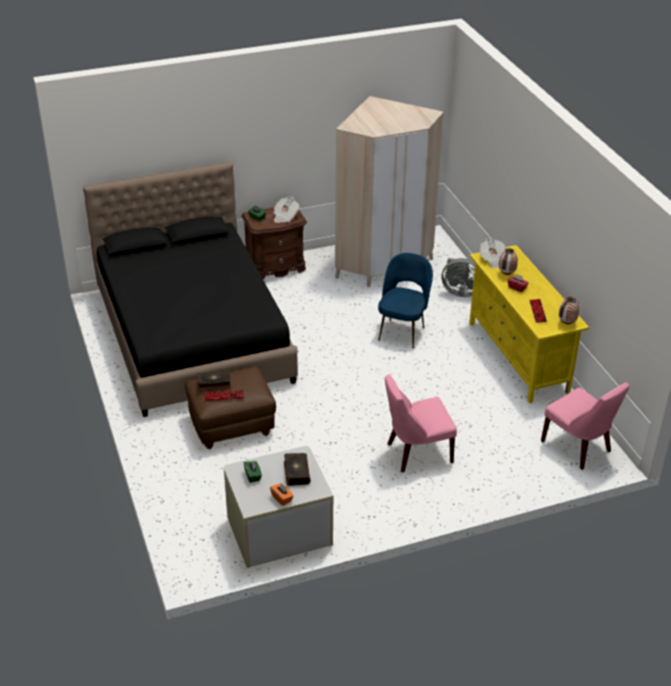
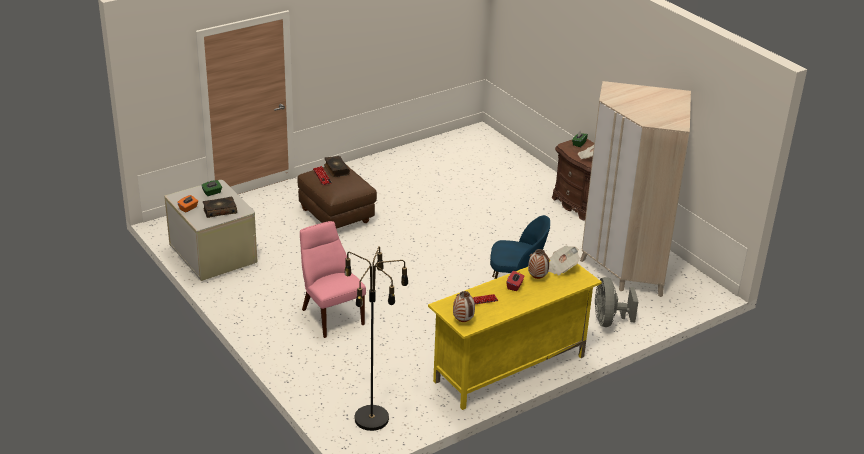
camera: 75 degrees right, 5 degrees down
black bed [83,162,298,417] -> none
pink chair [541,382,629,470] -> floor lamp [345,246,408,431]

